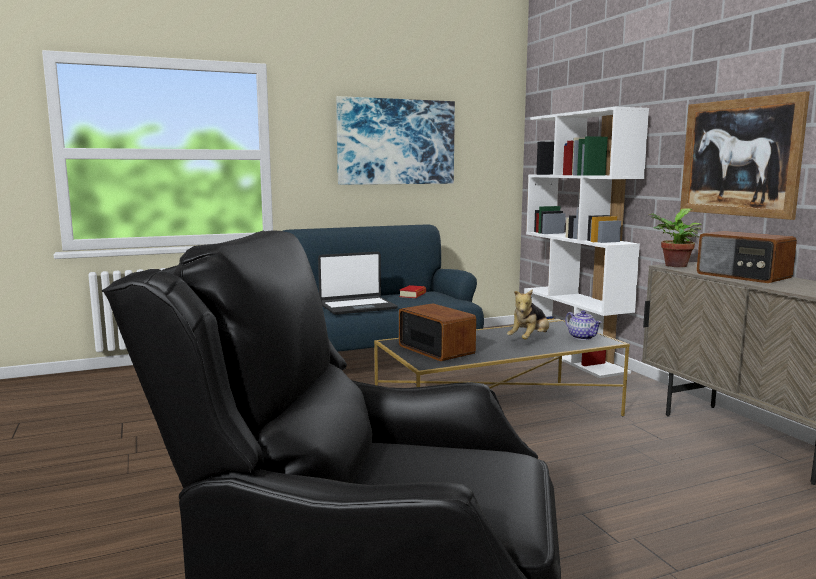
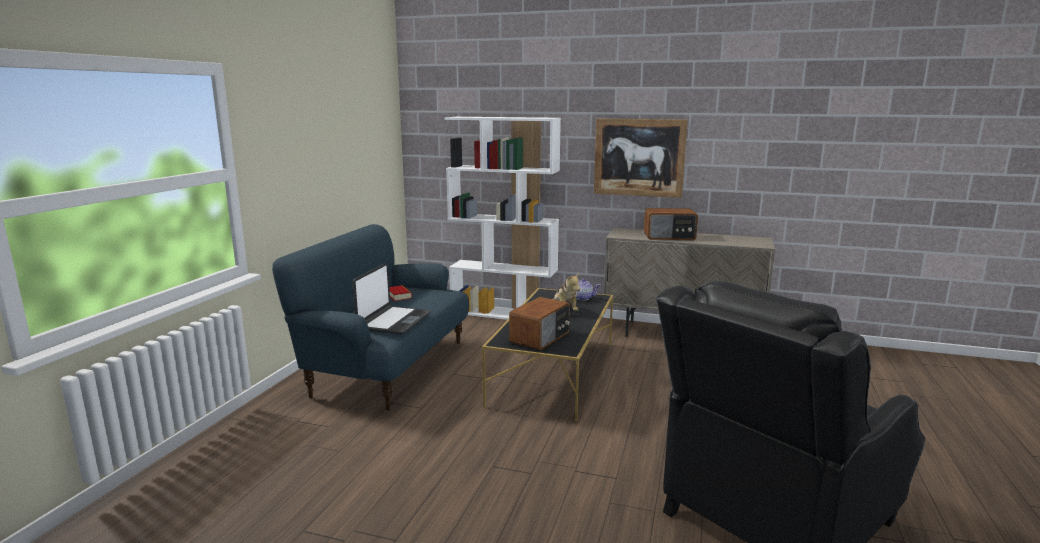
camera: 50 degrees left, 5 degrees up
picture [336,96,455,185] -> none
radio [399,303,476,361] -> radio turned 120 degrees clockwise [509,297,570,350]
potted plant [649,208,702,267] -> none

